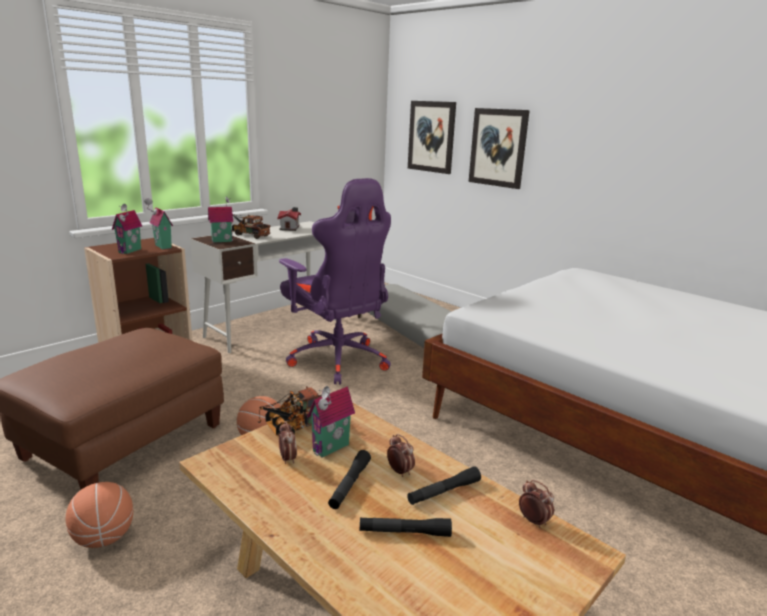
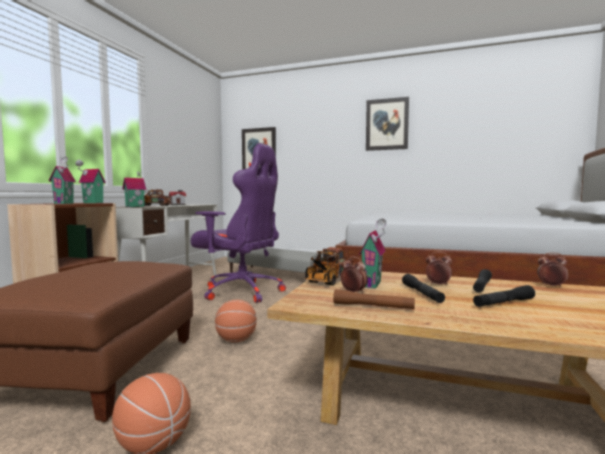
camera: 25 degrees left, 15 degrees down
picture [469,108,530,189] -> picture moved to [366,97,409,151]
none -> brown flashlight [333,289,415,309]

